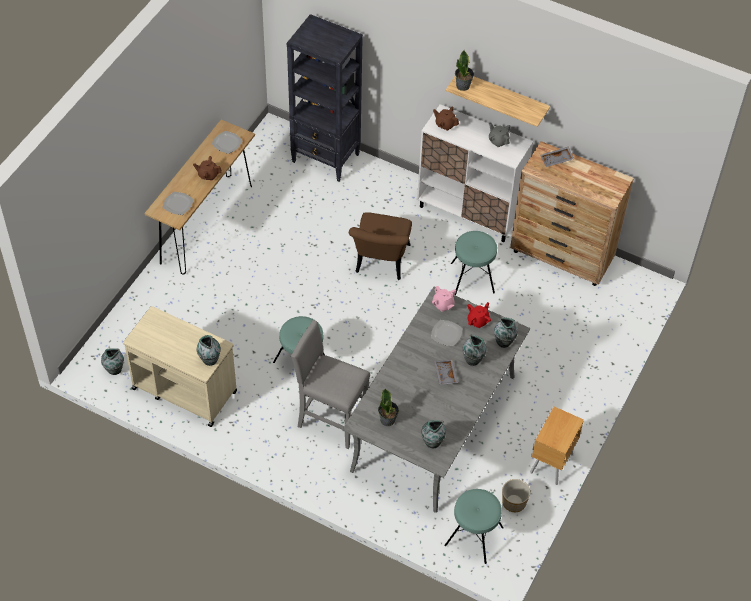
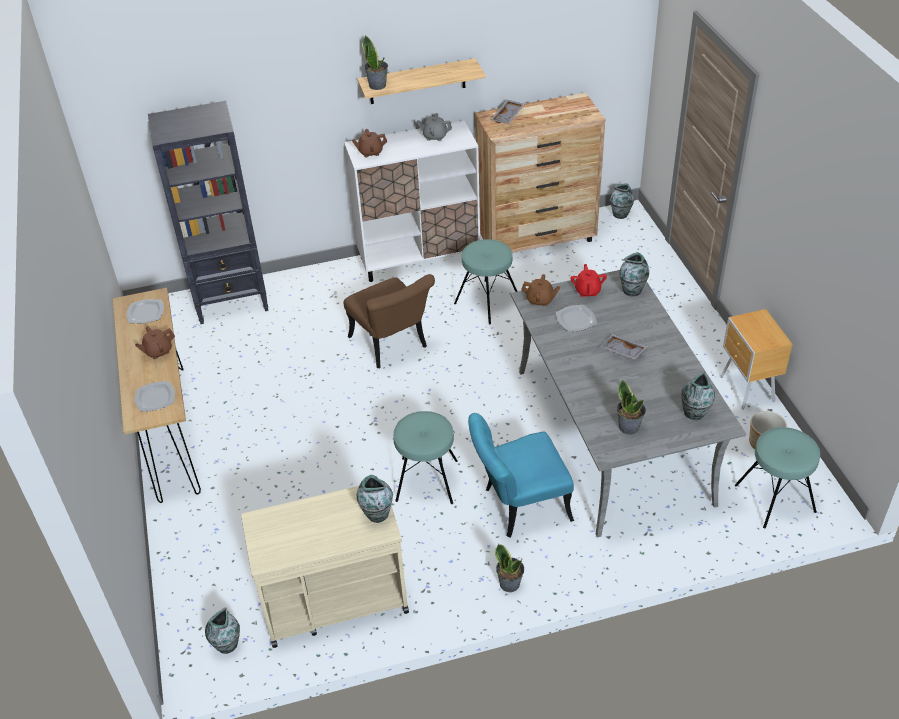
camera: 40 degrees left, 10 degrees down
grey stool [291,320,370,449] -> turquoise chair [468,413,574,537]
pink teapot [432,286,456,312] -> brown teapot [521,274,560,307]
vase [462,334,487,366] -> vase moved to [610,183,634,219]
none -> potted plant [495,544,524,592]

